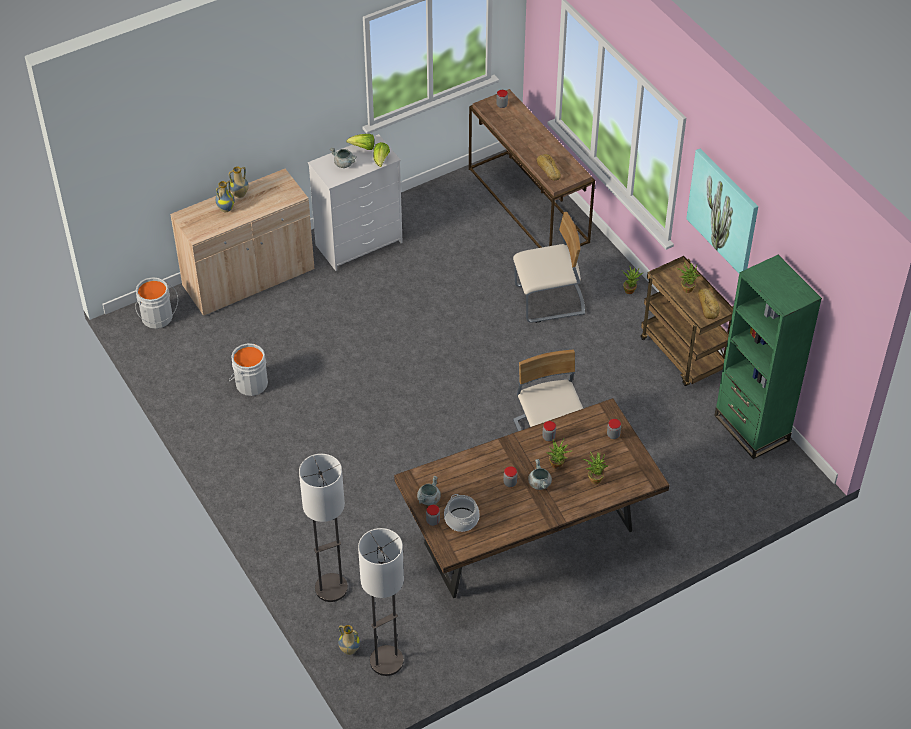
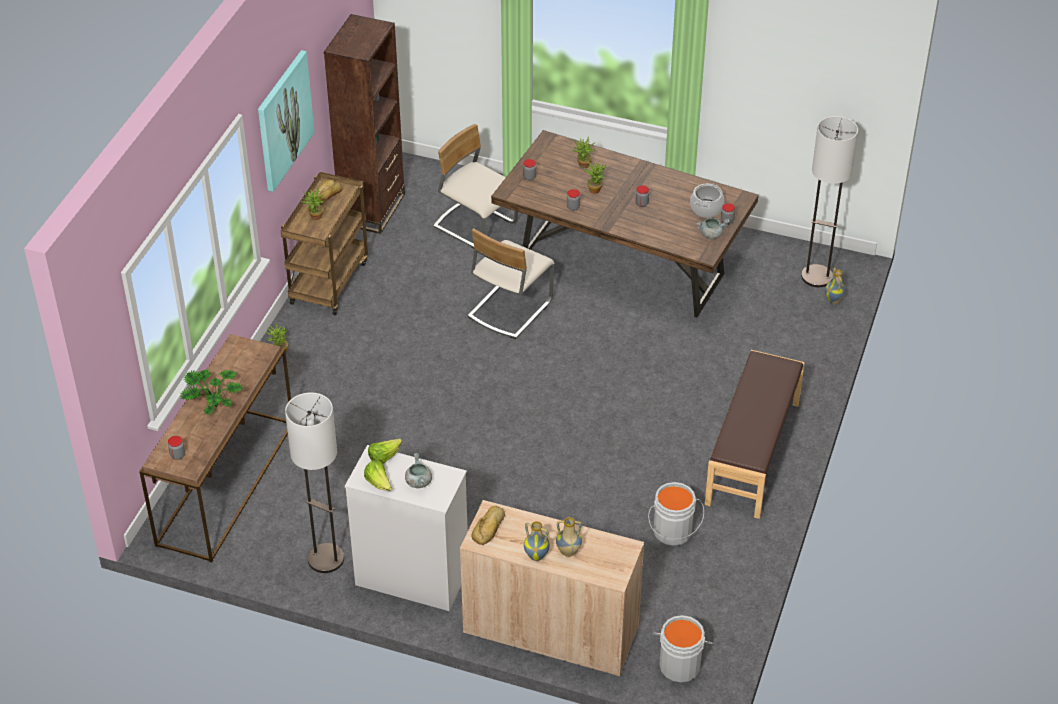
camera: 130 degrees left, 5 degrees down
floor lamp [299,454,348,602] -> floor lamp moved to [285,392,344,573]
beige chair [513,212,585,323] -> beige chair moved to [433,124,518,249]
grey cooking pot [528,459,552,490] -> none
bread [537,154,561,180] -> bread moved to [471,506,505,545]
green bookcase [714,255,822,459] -> brown bookcase [324,14,405,234]
none -> potted plant [181,369,243,415]
none -> brown bench [705,350,805,519]

